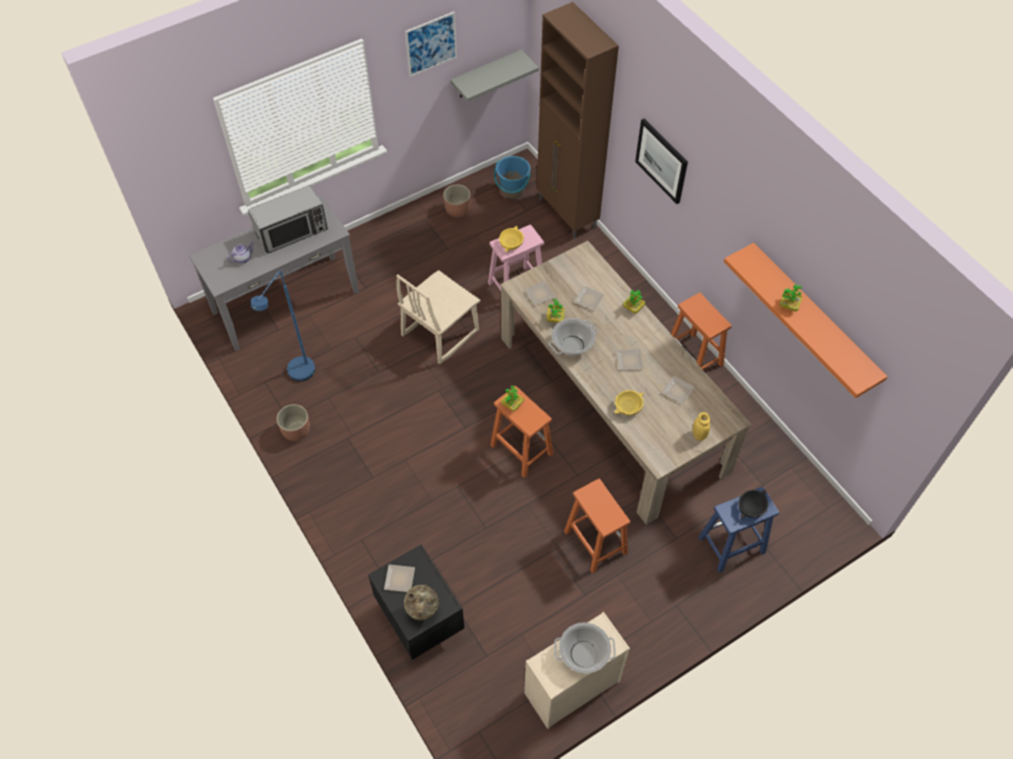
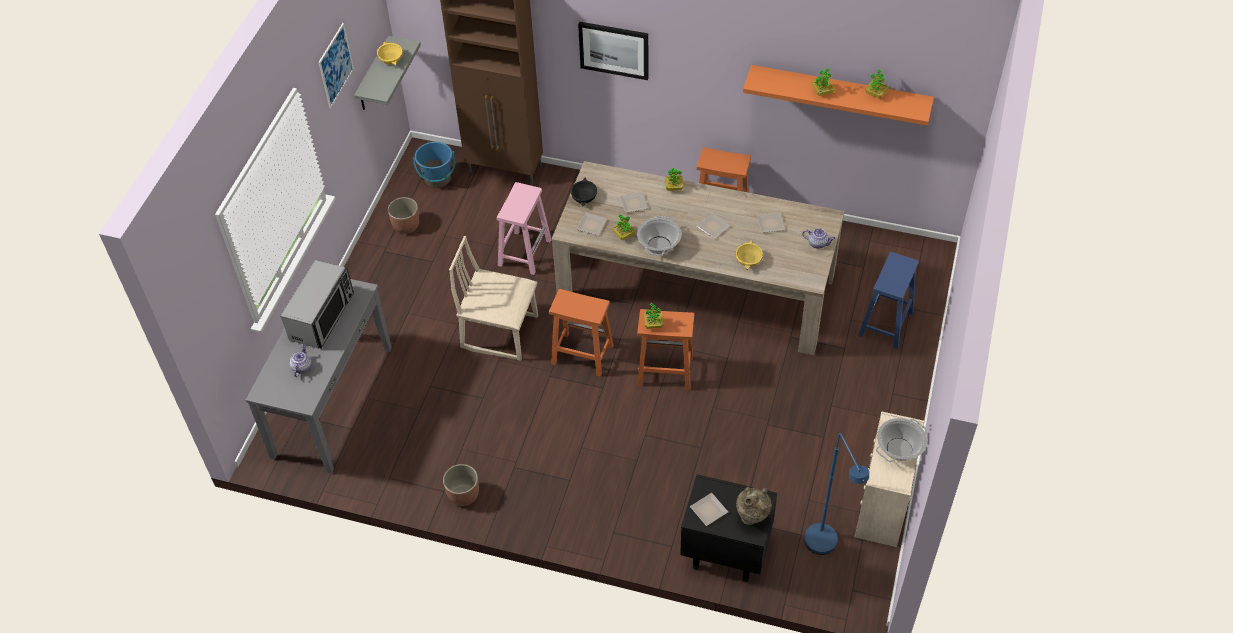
camera: 40 degrees left, 5 degrees down
blue floor lamp [251,271,315,381] -> blue floor lamp moved to [804,433,869,555]
beige chair [396,270,480,364] -> beige chair turned 105 degrees clockwise [449,236,538,361]
yellow bowl [499,226,524,252] -> yellow bowl moved to [377,41,403,65]
orange stool [564,478,630,574] -> orange stool moved to [549,289,613,377]
yellow jar [693,412,710,441] -> teapot [802,228,835,249]
black bowl [738,490,768,518] -> black bowl moved to [571,178,597,206]
none -> potted plant [865,69,888,99]

